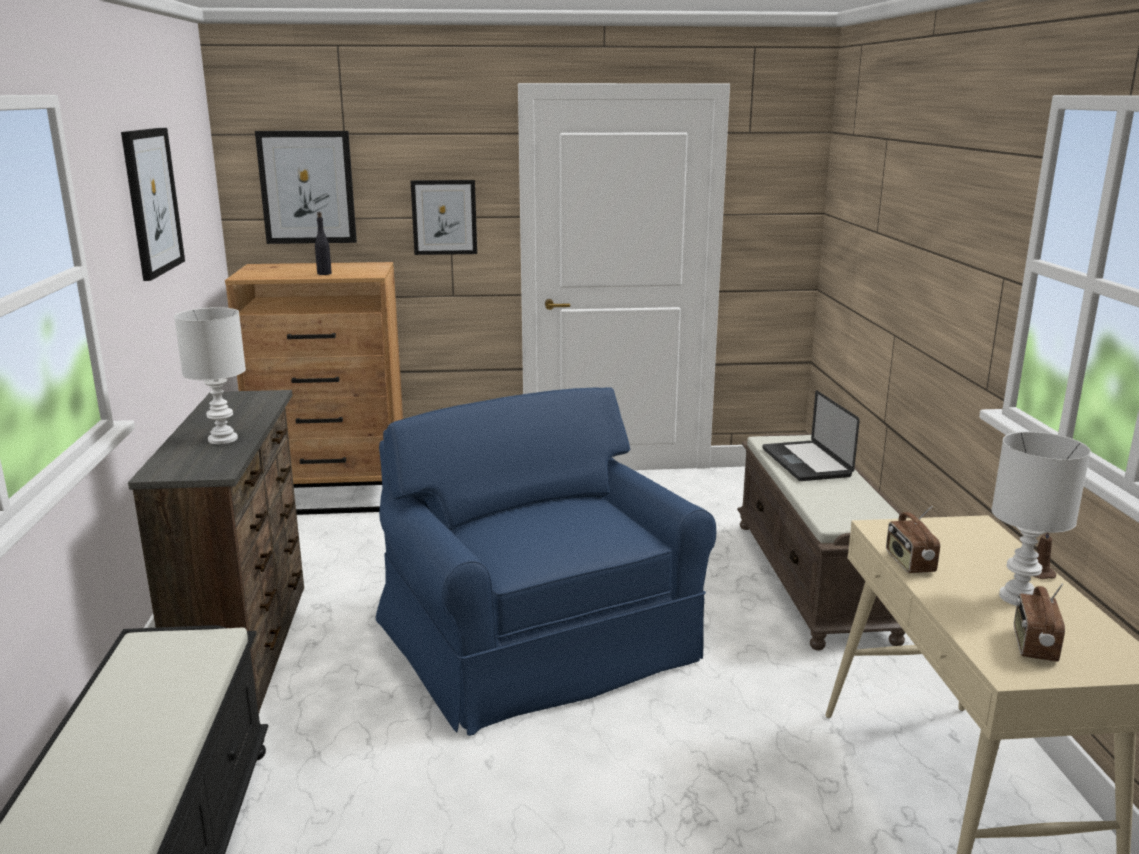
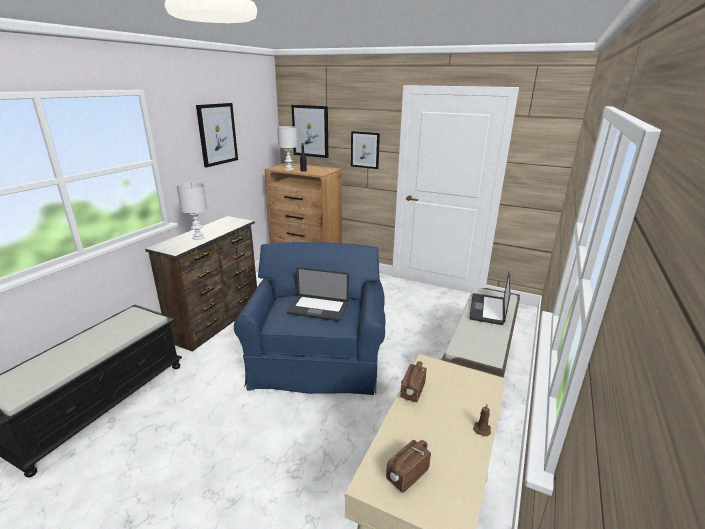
camera: 30 degrees right, 5 degrees up
white table lamp [992,432,1091,606] -> white table lamp moved to [277,126,297,171]
none -> laptop [287,267,349,321]

